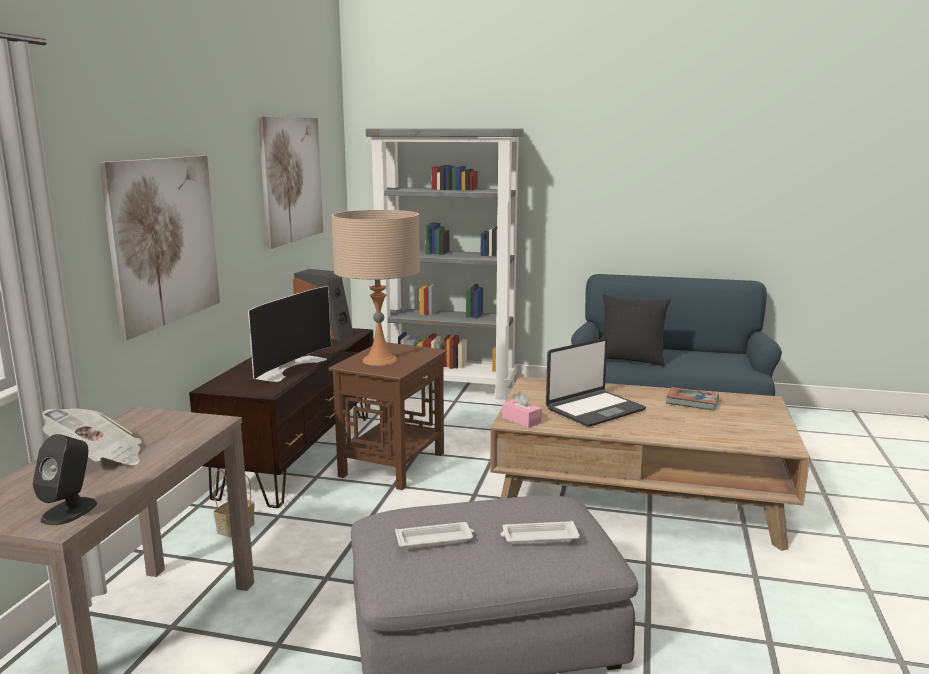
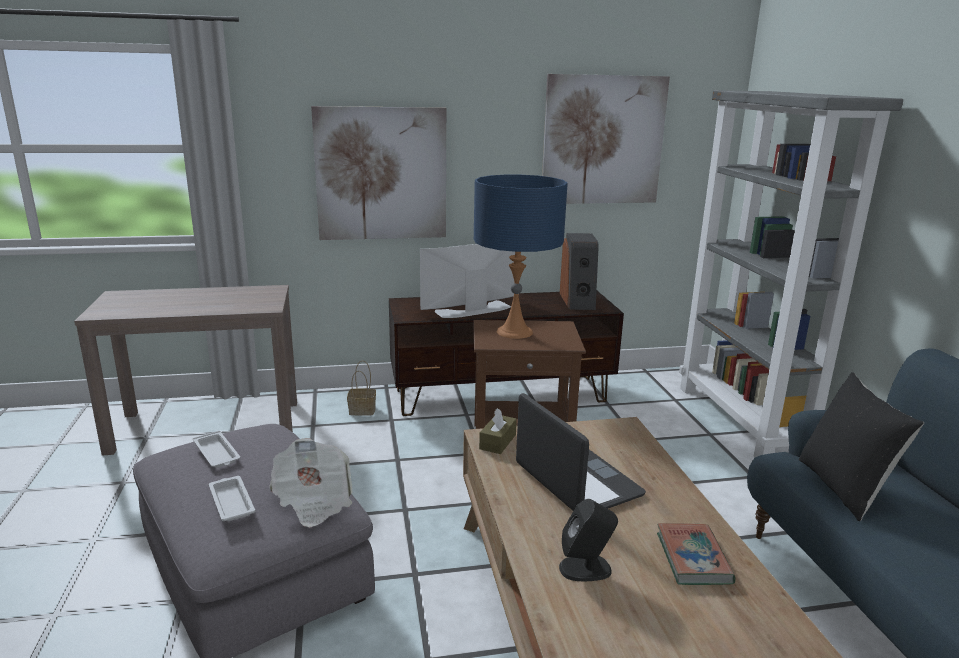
camera: 65 degrees right, 5 degrees up
black speaker [33,434,97,525] -> black speaker moved to [559,499,618,581]
newspaper [42,408,142,465] -> newspaper moved to [269,438,353,527]
television [248,286,331,382] -> television turned 150 degrees clockwise [420,244,520,318]
beige table lamp [331,210,420,366] -> blue table lamp [474,175,568,339]
pink tissue box [502,391,542,428] -> brown tissue box [479,408,517,454]
laptop [546,338,646,427] -> laptop turned 150 degrees counterclockwise [516,393,646,511]

